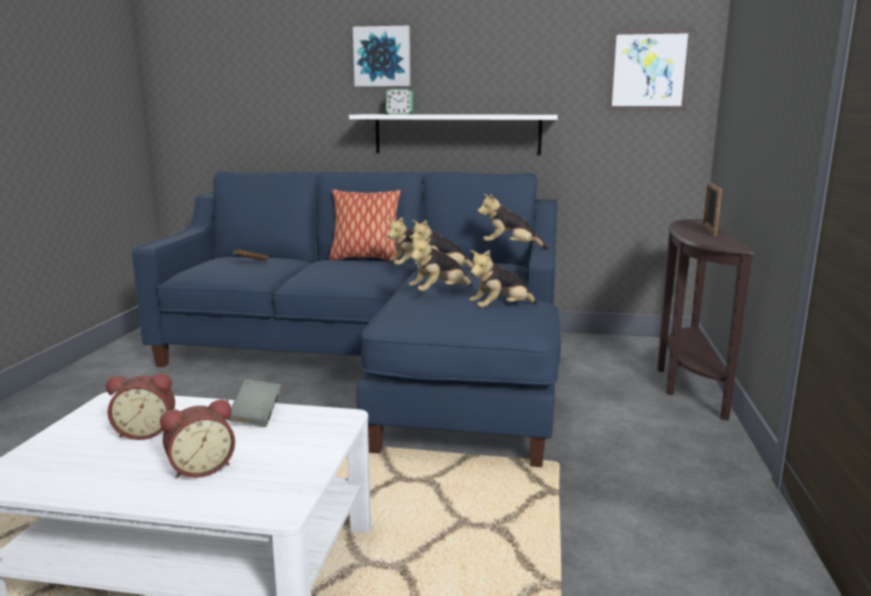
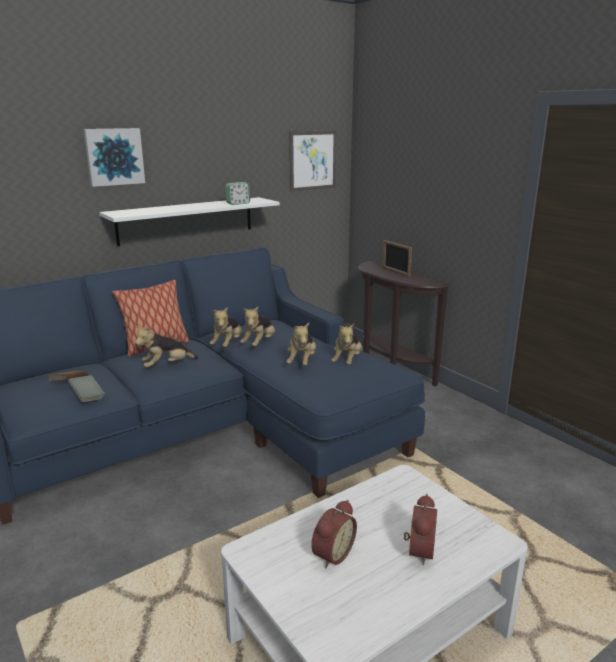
camera: 45 degrees left, 5 degrees up
grey book [227,379,281,427] -> grey book moved to [68,375,105,402]
alarm clock [386,89,413,114] -> alarm clock moved to [225,182,250,205]
plush toy [478,194,550,249] -> plush toy moved to [135,326,198,367]

